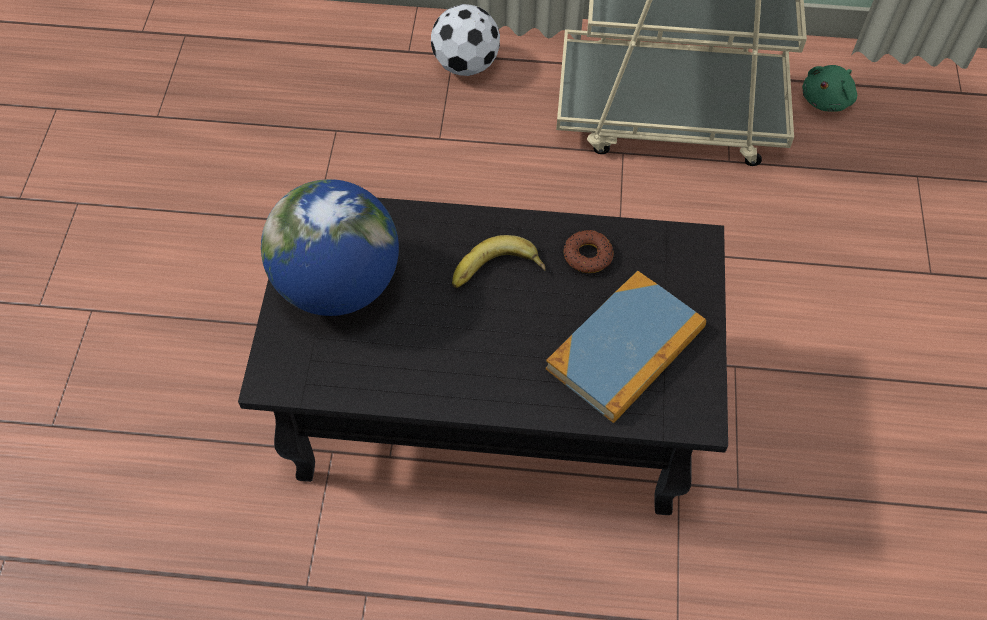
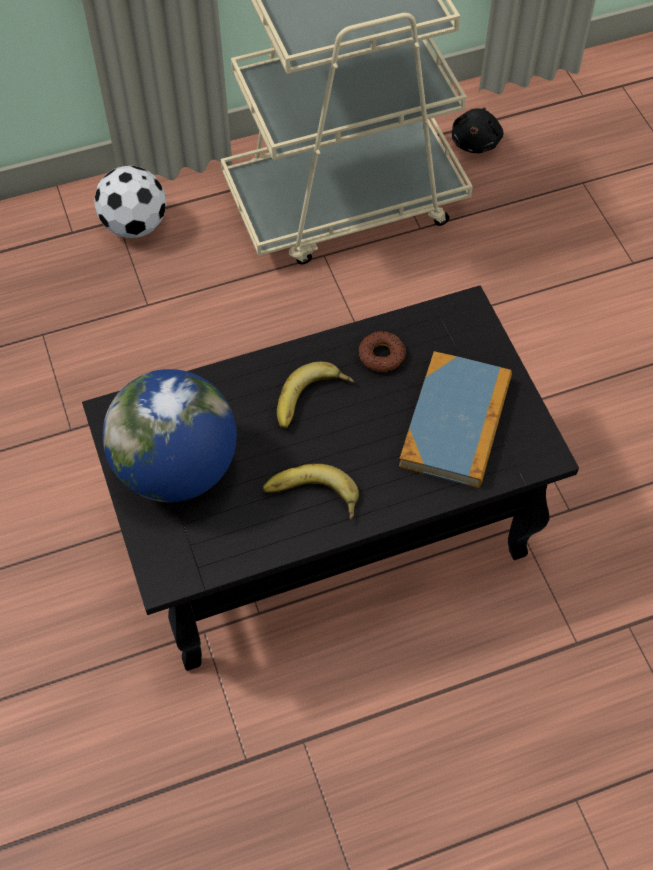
camera: 25 degrees left, 0 degrees up
green plush toy [802,65,857,112] -> black plush toy [452,108,503,153]
none -> banana [263,464,359,520]

